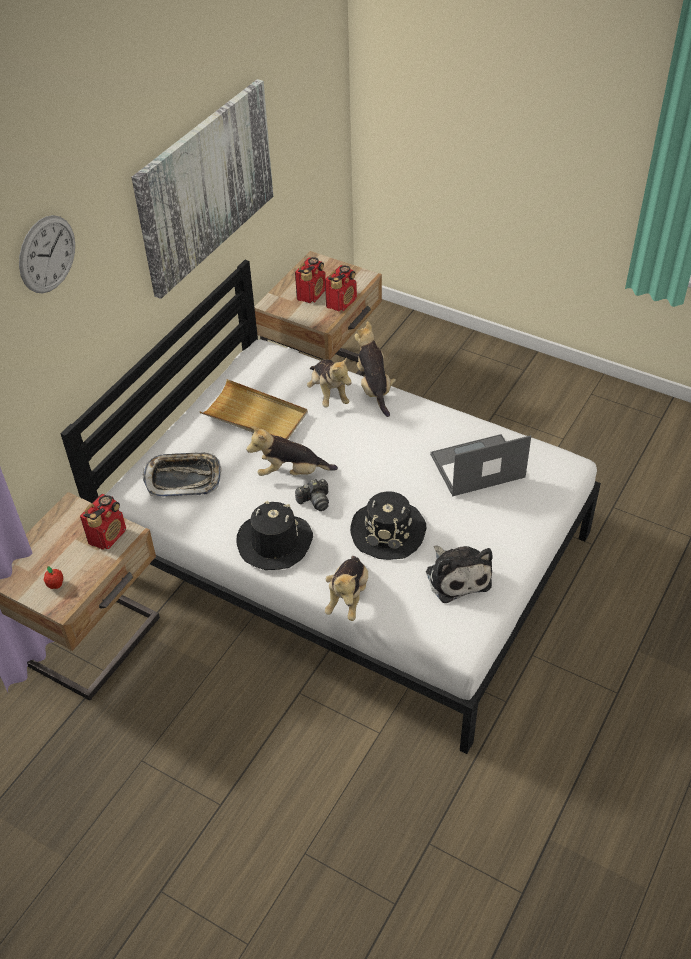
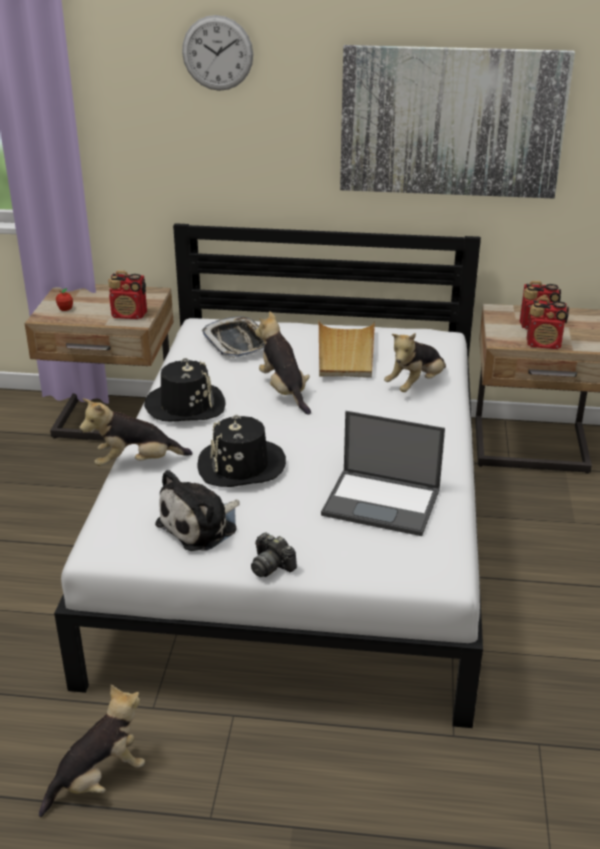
camera: 65 degrees right, 15 degrees down
camera [295,479,329,511] -> camera moved to [251,532,297,577]
plush toy [354,321,396,417] -> plush toy moved to [39,685,145,817]
laptop [430,434,531,496] -> laptop turned 150 degrees clockwise [321,411,445,536]

